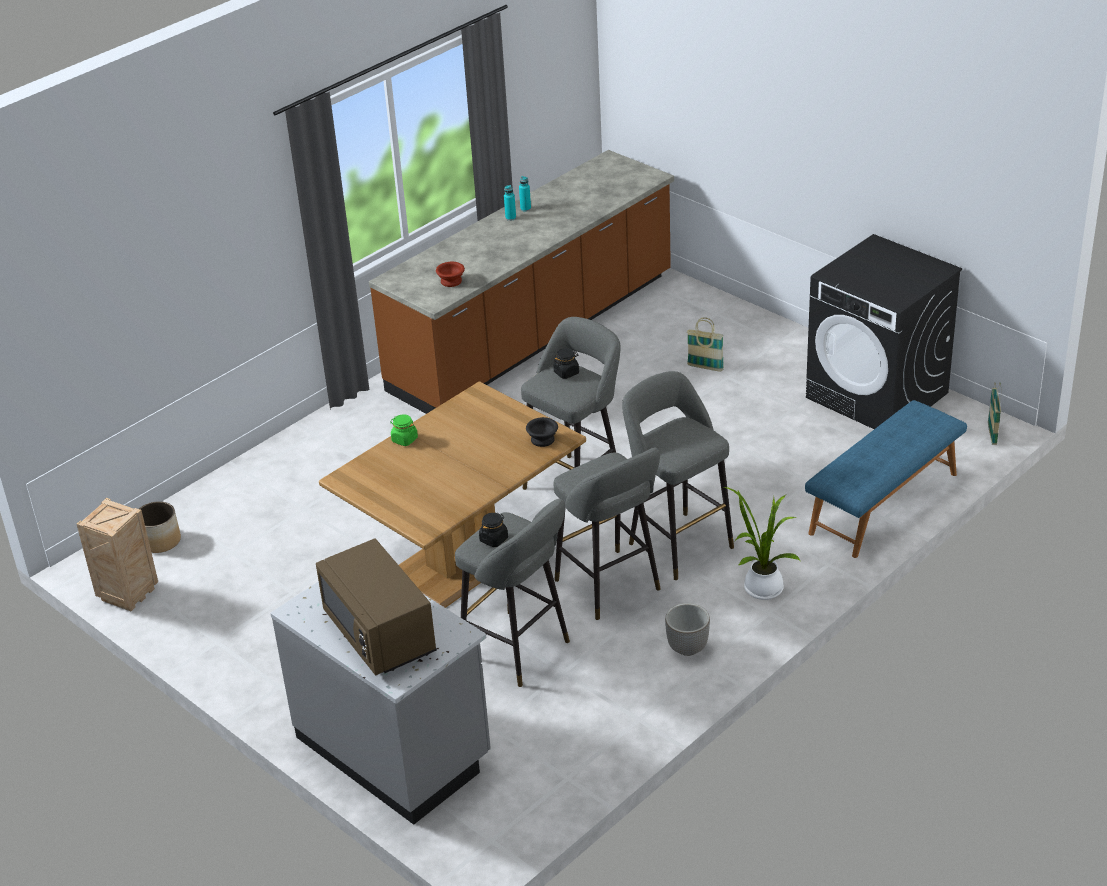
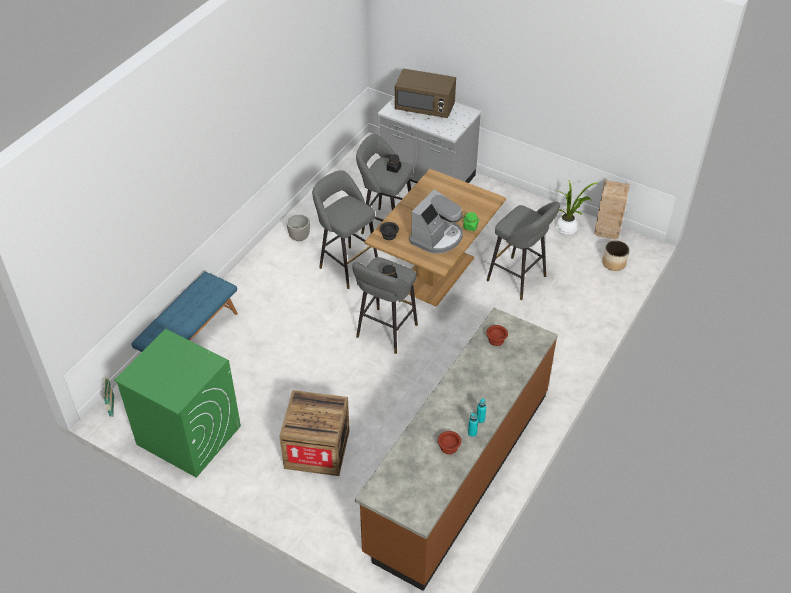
camera: 165 degrees right, 10 degrees up
brown microwave [316,539,437,676] -> brown microwave turned 150 degrees clockwise [395,68,456,118]
grey stool [622,371,734,580] -> grey stool moved to [487,201,560,300]
basket [687,317,724,371] -> crate [279,390,350,476]
potted plant [724,487,801,600] -> potted plant moved to [556,180,597,235]
black washing machine [806,234,962,429] -> green washing machine [114,329,241,478]
none -> coffee machine [409,189,463,254]
none -> brown bowl [438,431,461,454]

